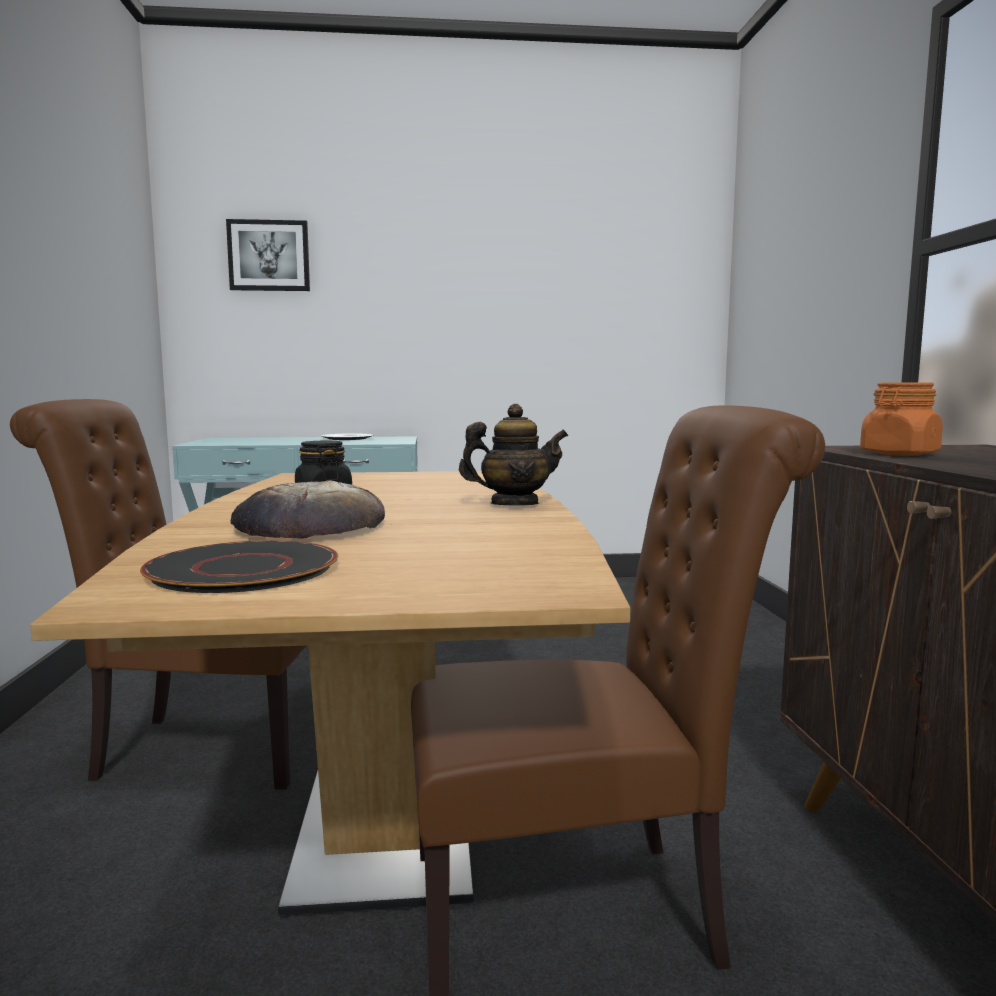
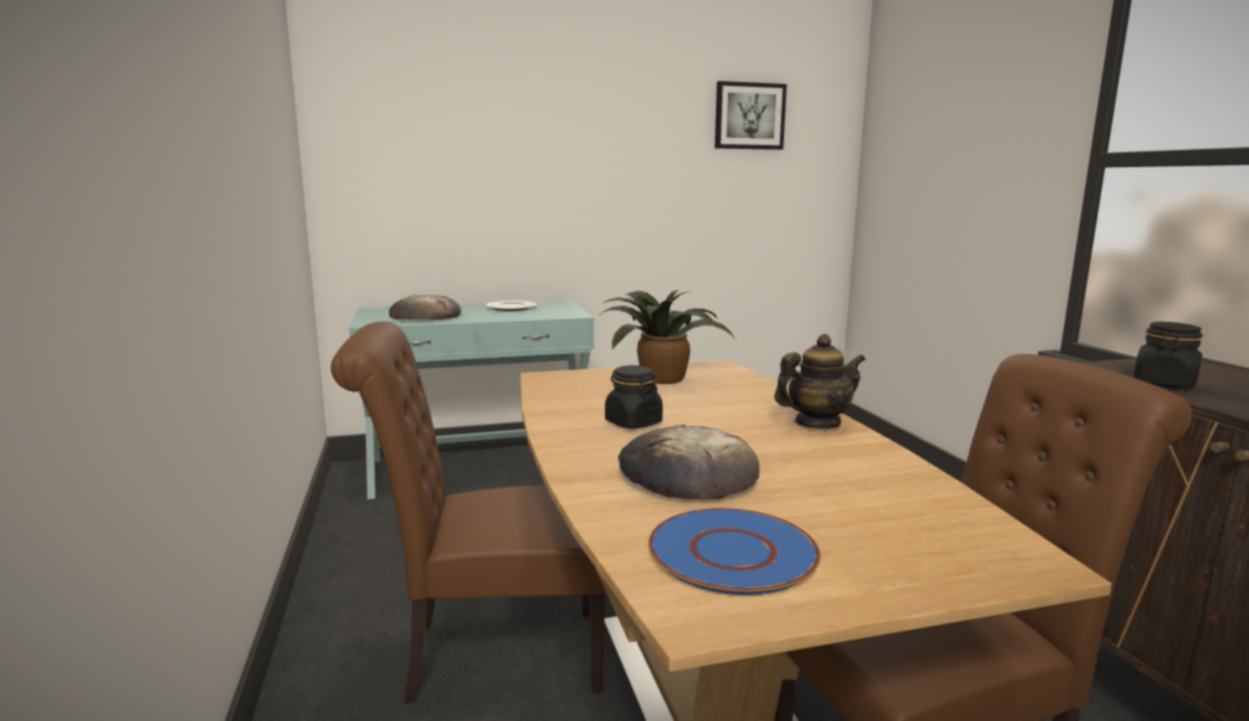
camera: 10 degrees left, 5 degrees up
black plate [140,540,338,593] -> blue plate [648,508,821,595]
picture [226,219,310,291] -> picture moved to [715,81,787,150]
orange jar [860,382,943,456] -> black jar [1133,322,1203,388]
none -> bread [389,295,461,320]
none -> potted plant [601,290,736,384]

